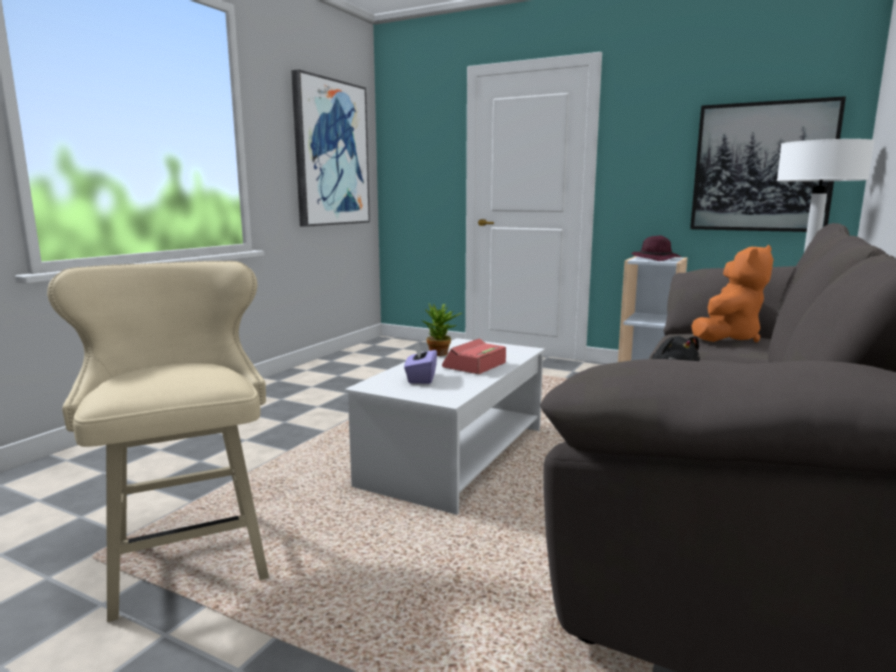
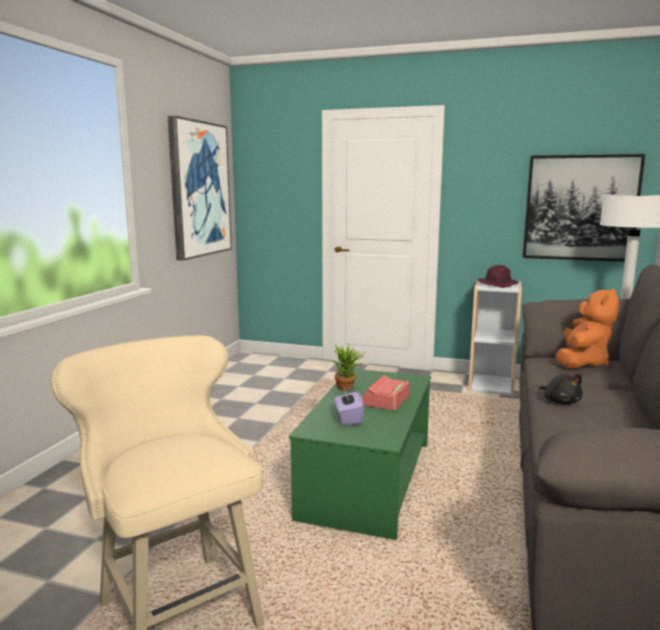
camera: 10 degrees left, 0 degrees up
white coffee table [345,338,545,515] -> green coffee table [289,369,431,540]

